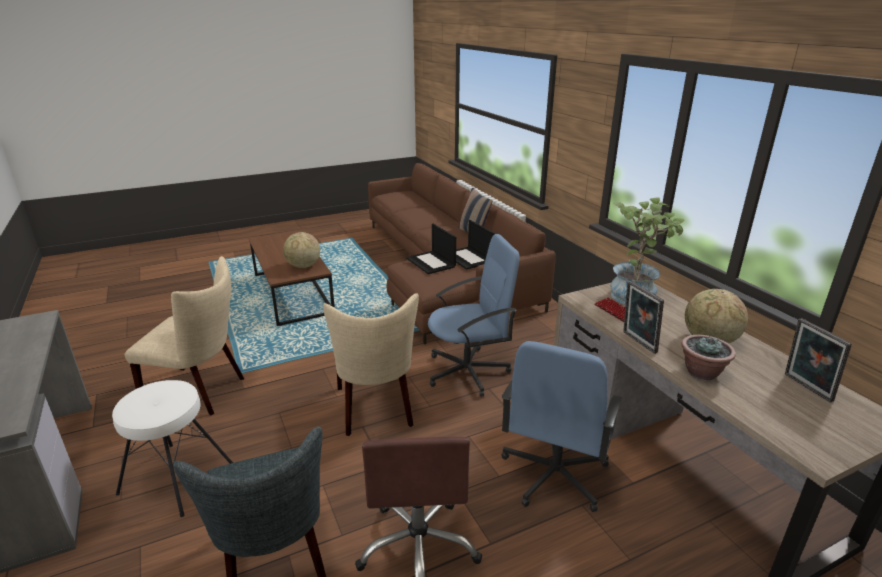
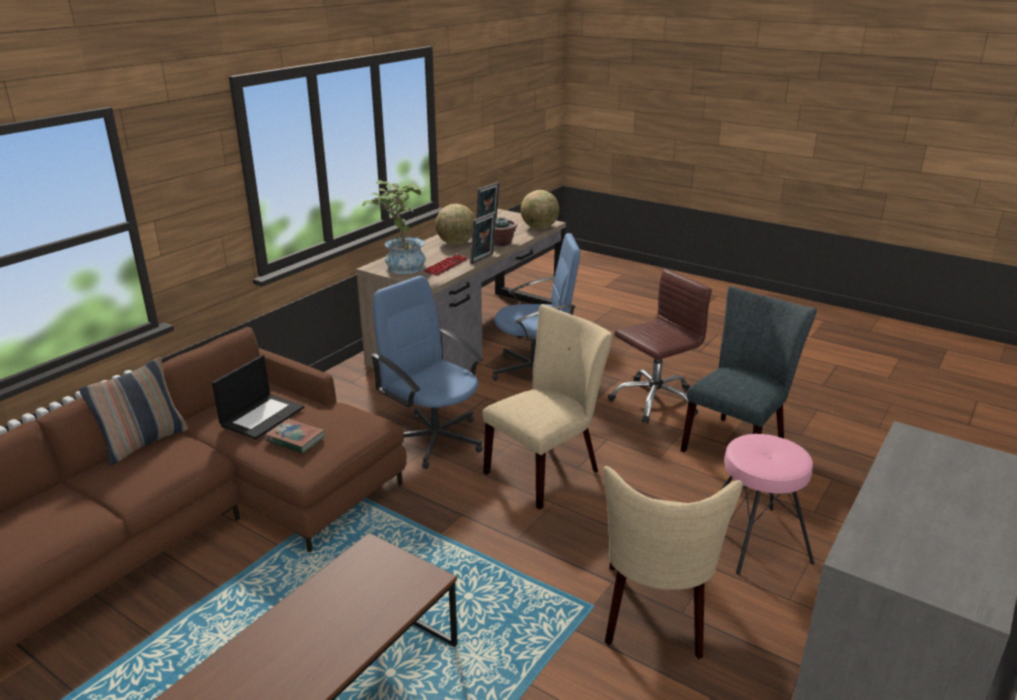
camera: 120 degrees left, 0 degrees up
white stool [112,380,233,517] -> pink stool [721,434,814,575]
beige chair [125,256,244,415] -> beige chair turned 150 degrees counterclockwise [603,466,743,659]
globe [283,232,320,268] -> globe moved to [521,190,559,229]
laptop [406,224,456,274] -> book [265,419,325,453]

